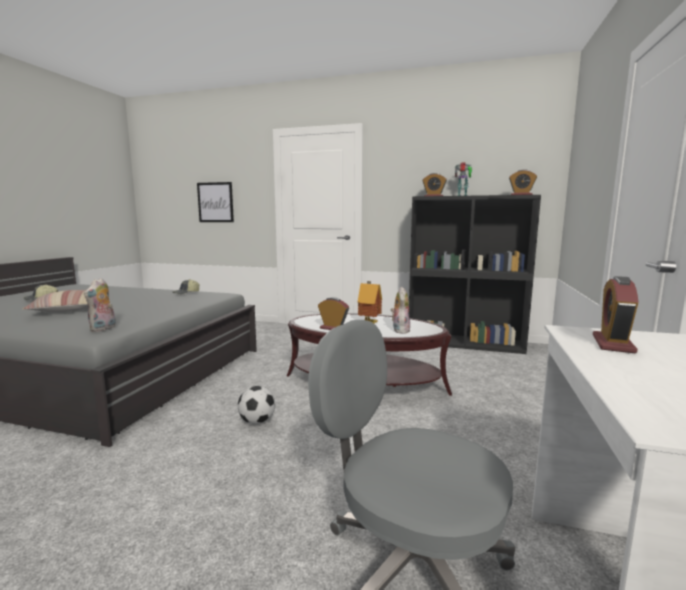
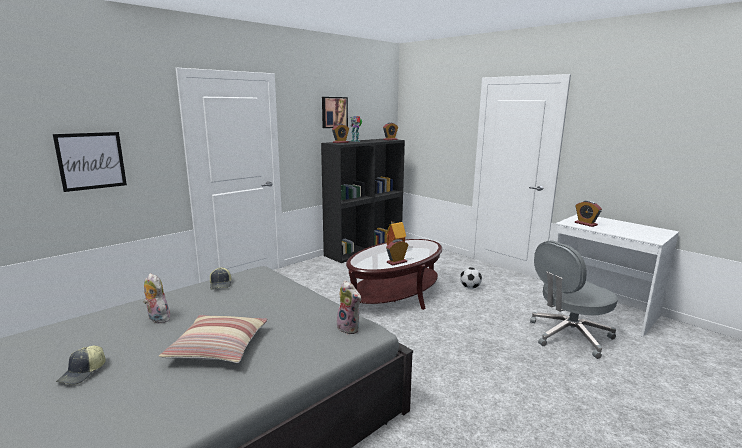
camera: 60 degrees left, 5 degrees up
football [238,386,275,424] -> football moved to [460,267,482,289]
plush toy [390,287,410,334] -> plush toy moved to [143,273,170,323]
none -> picture [322,97,348,128]

